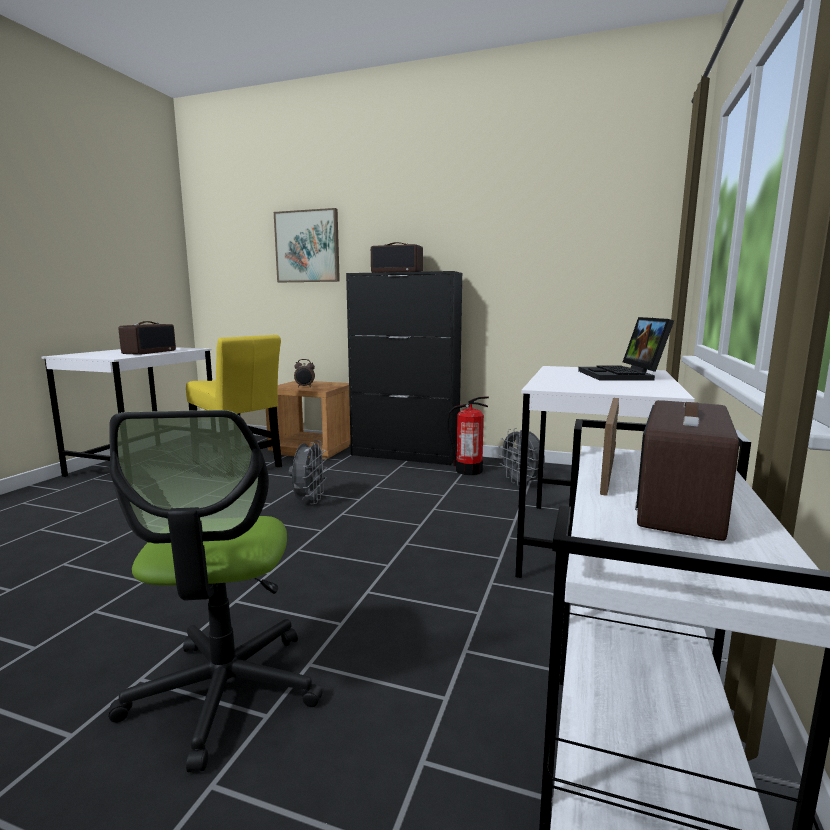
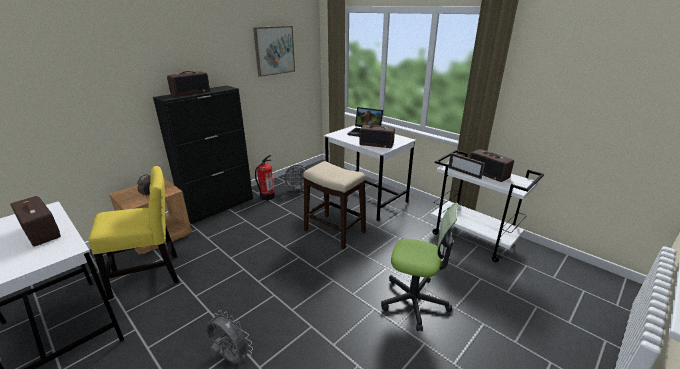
camera: 65 degrees left, 15 degrees up
picture [274,208,340,282] -> picture moved to [253,26,295,77]
grey fan [289,440,327,504] -> grey fan moved to [205,310,253,364]
none -> stool [303,161,366,249]
none -> radio [359,125,395,148]

